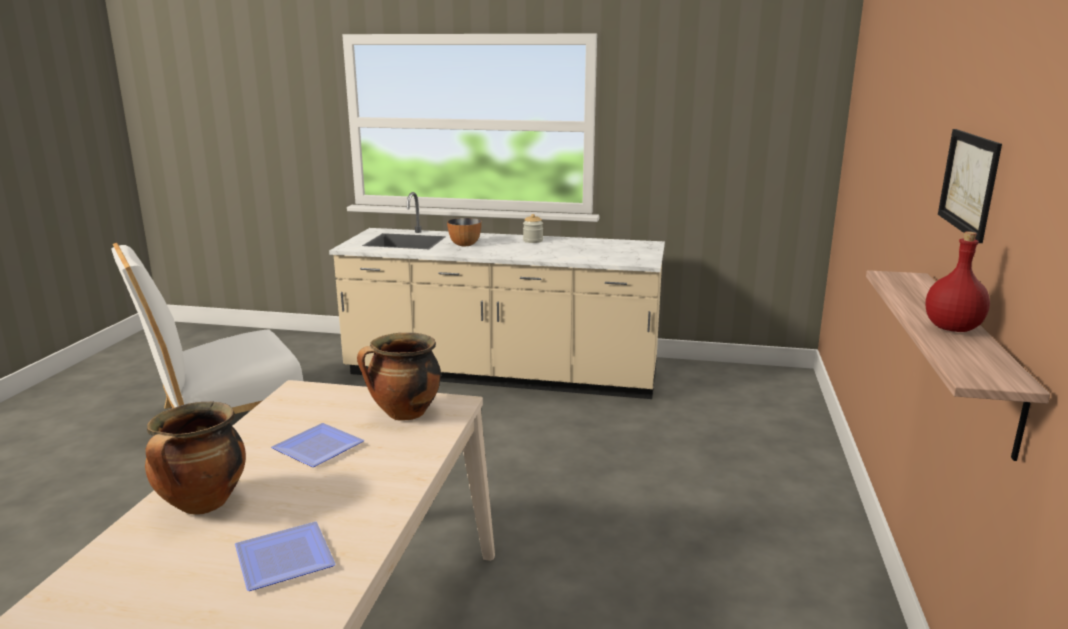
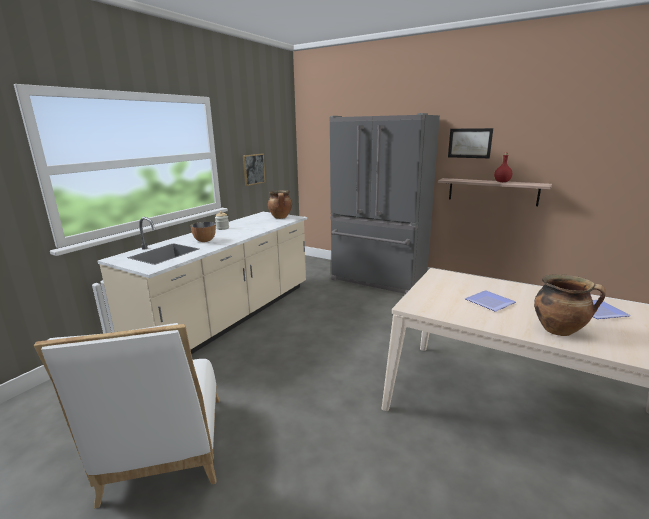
camera: 70 degrees left, 0 degrees up
cooking pot [357,333,441,421] -> cooking pot moved to [268,190,292,219]
none -> picture [243,154,266,186]
none -> grey fridge [329,113,440,294]

